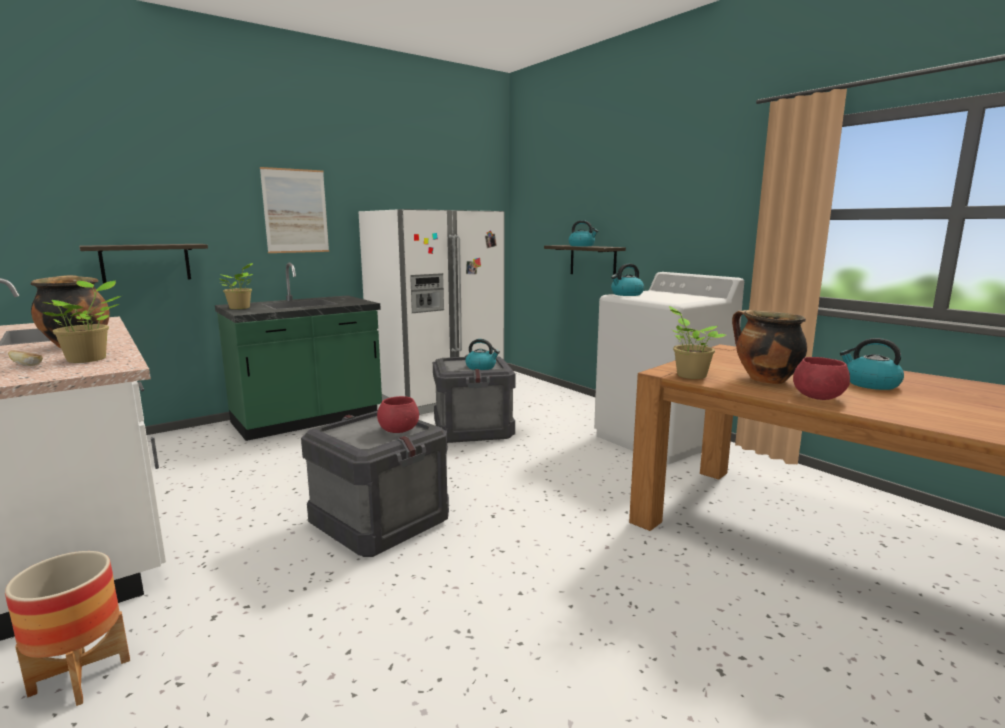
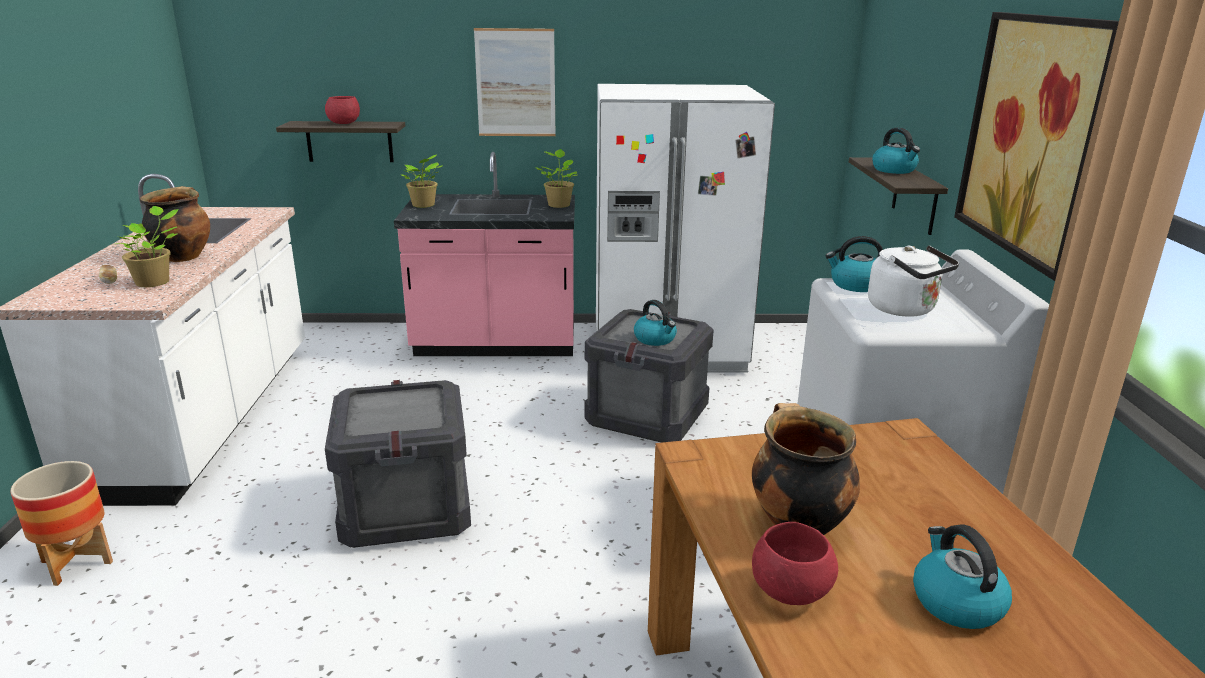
camera: 35 degrees right, 10 degrees up
green counter [215,263,382,441] -> pink counter [394,152,575,356]
red bowl [377,396,419,433] -> red bowl moved to [325,96,360,124]
potted plant [669,306,726,379] -> potted plant moved to [535,149,577,208]
none -> white kettle [868,245,959,316]
none -> picture [954,12,1119,281]

